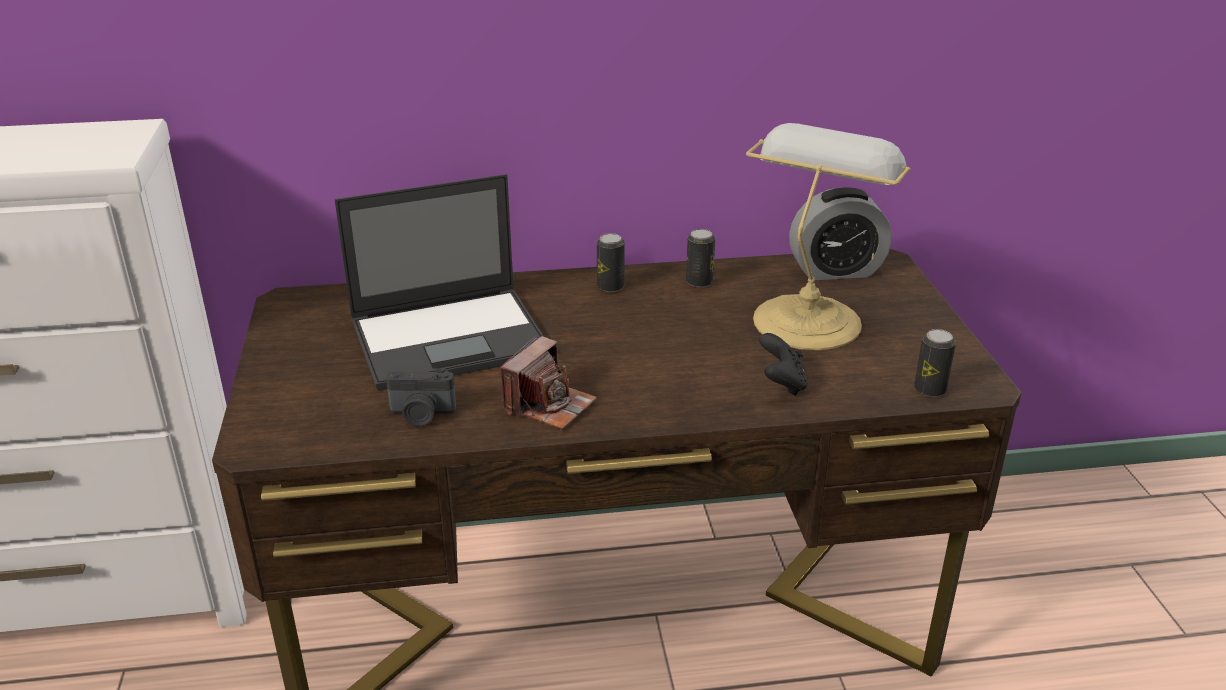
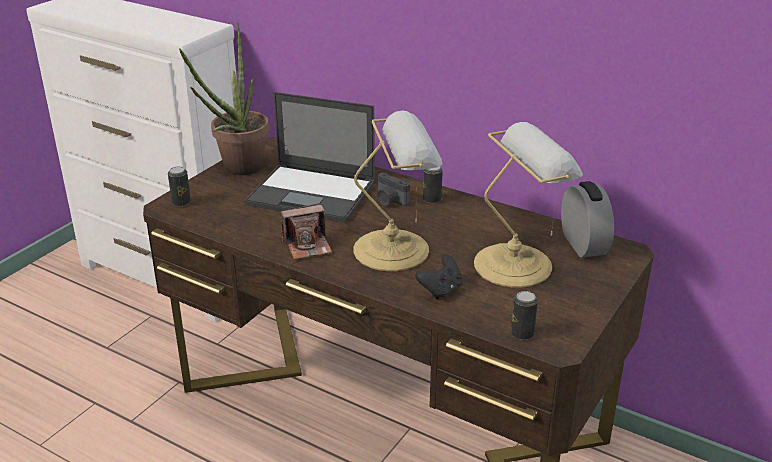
camera: 40 degrees right, 0 degrees up
camera [386,368,456,426] -> camera moved to [376,173,410,206]
can [686,229,715,287] -> can moved to [168,166,191,207]
alarm clock [789,187,892,280] -> alarm clock turned 135 degrees counterclockwise [561,181,614,258]
none -> potted plant [179,23,269,175]
none -> table lamp [353,111,442,271]

